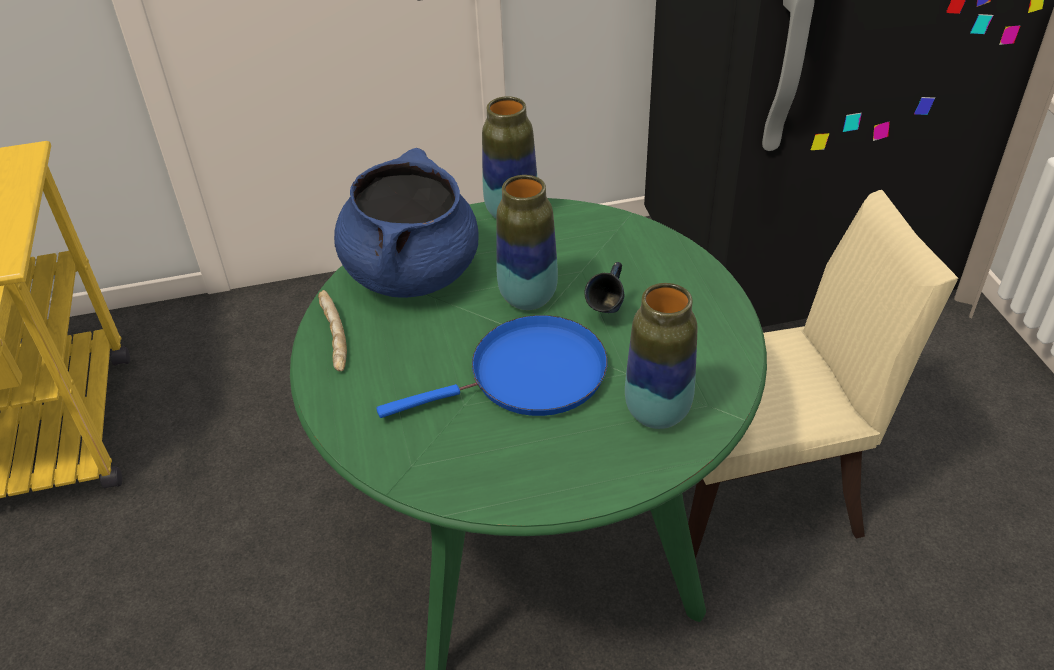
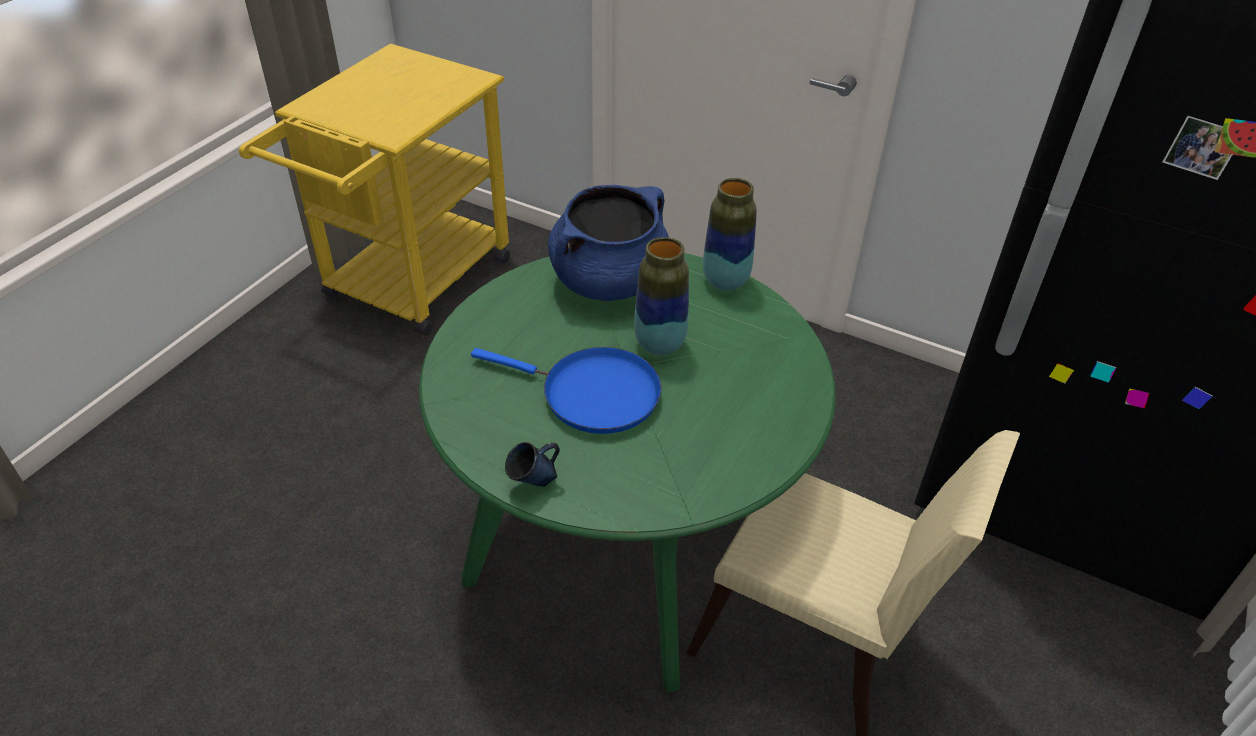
camera: 40 degrees right, 0 degrees up
bread [318,290,347,371] -> none
blue mug [584,262,625,313] -> blue mug moved to [505,442,560,487]
vase [625,283,698,429] -> none

